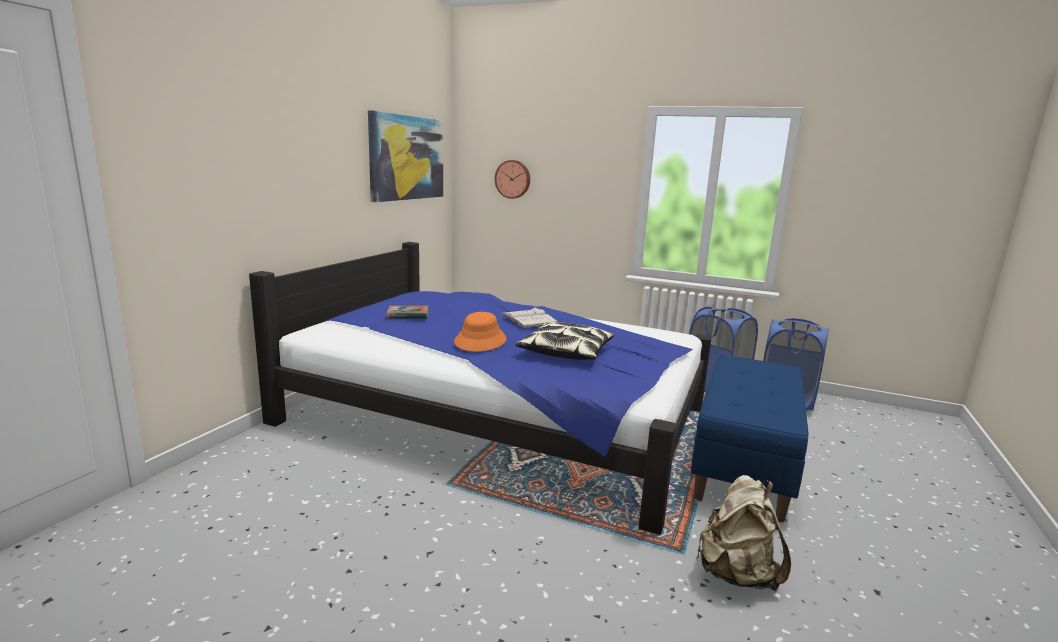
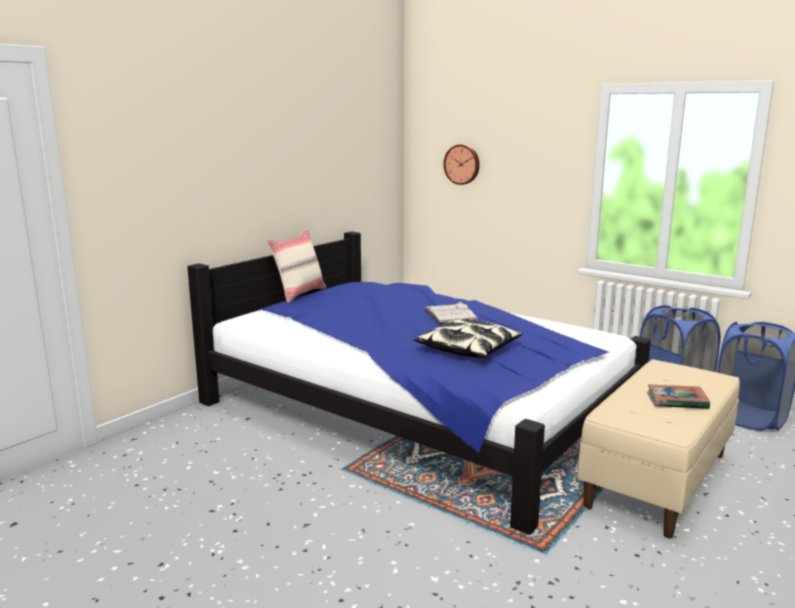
camera: 15 degrees right, 0 degrees up
picture [368,110,443,202] -> none
book [386,305,429,319] -> book moved to [647,384,710,409]
orange hat [454,312,507,352] -> none
blue bench [691,355,809,522] -> beige bench [577,359,740,538]
beige backpack [696,475,791,591] -> none
none -> beige pillow [266,229,326,303]

